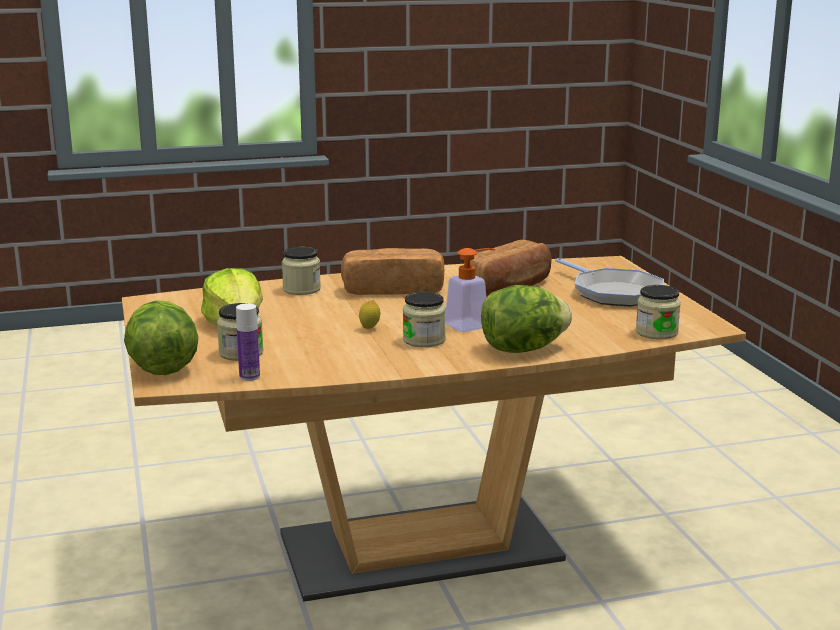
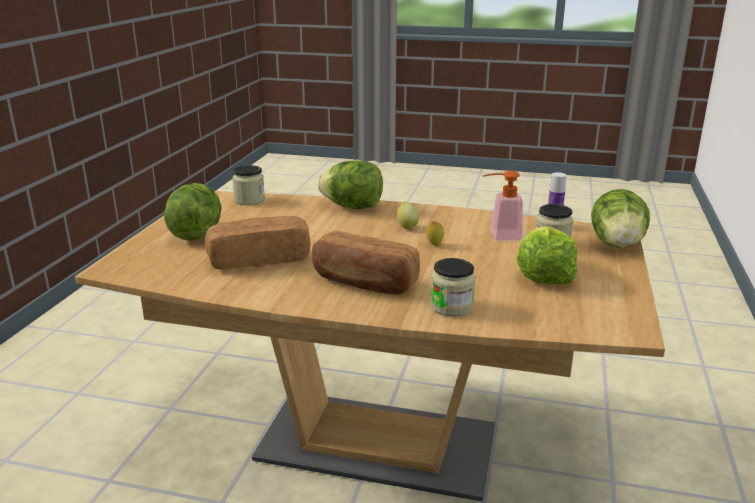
camera: 150 degrees left, 5 degrees up
jar [403,292,446,347] -> lemon [397,201,419,229]
soap dispenser [445,248,495,332] -> soap dispenser moved to [483,170,523,240]
frying pan [555,258,664,306] -> lettuce [164,183,221,241]

